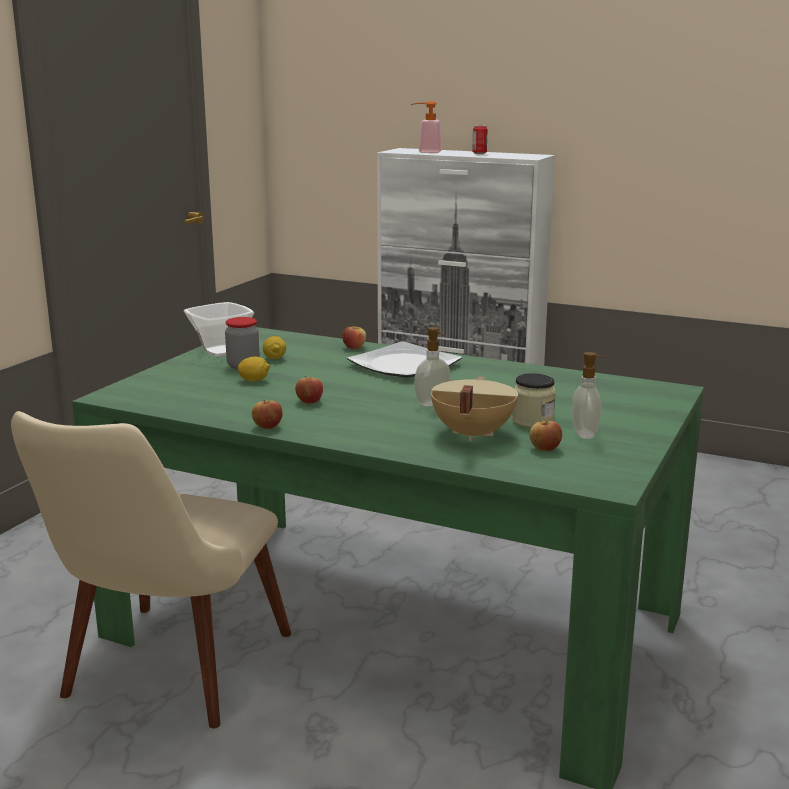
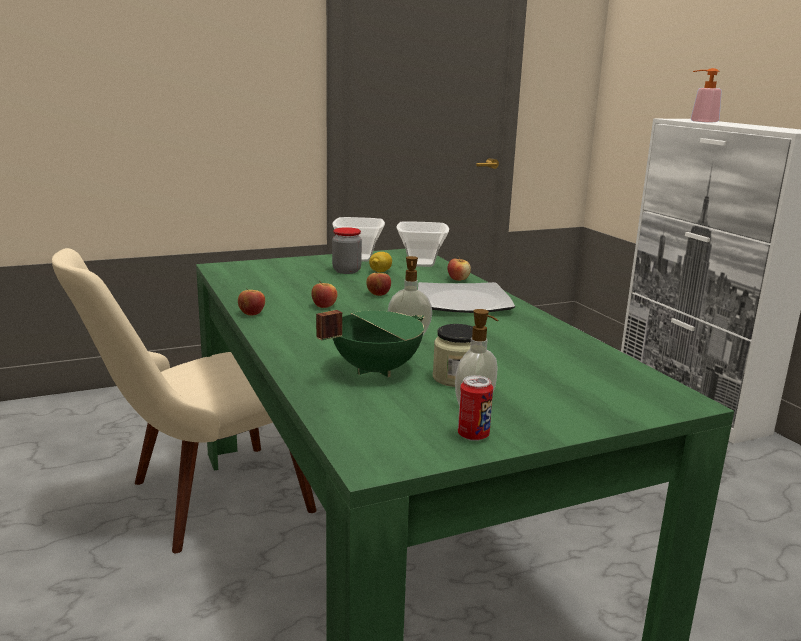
camera: 40 degrees right, 0 degrees up
lemon [238,357,270,382] -> none
beige cooking pot [431,376,518,441] -> green cooking pot [316,310,425,377]
can [472,125,488,154] -> can moved to [458,375,493,441]
apple [529,421,562,451] -> apple moved to [366,272,391,296]
none -> bowl [397,221,449,267]

